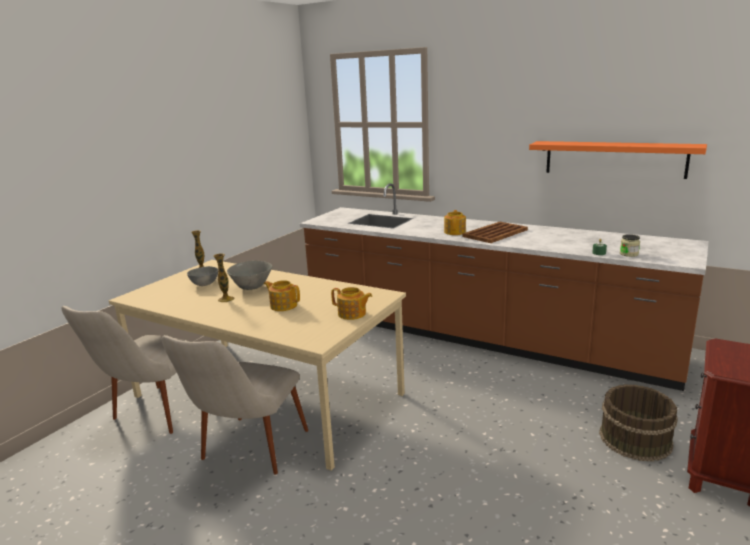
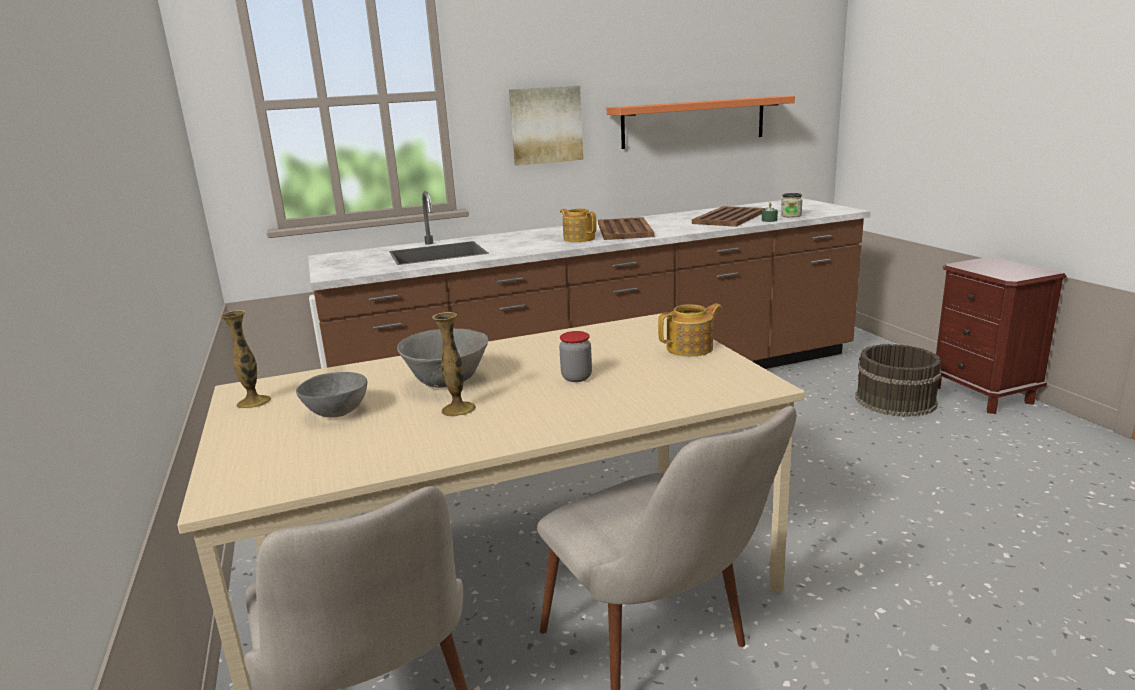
camera: 50 degrees left, 0 degrees up
teapot [264,280,300,311] -> jar [559,331,592,382]
none -> picture [509,86,583,166]
none -> brown tray [692,206,765,227]

